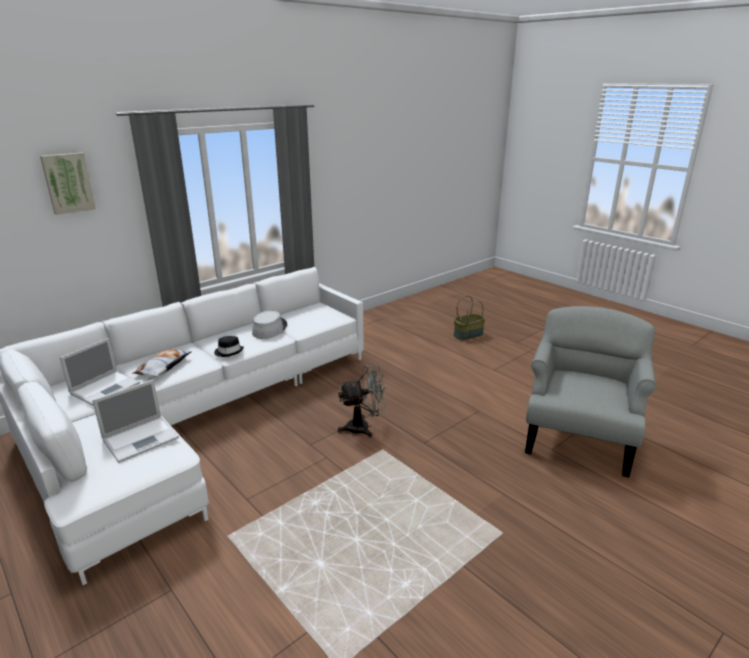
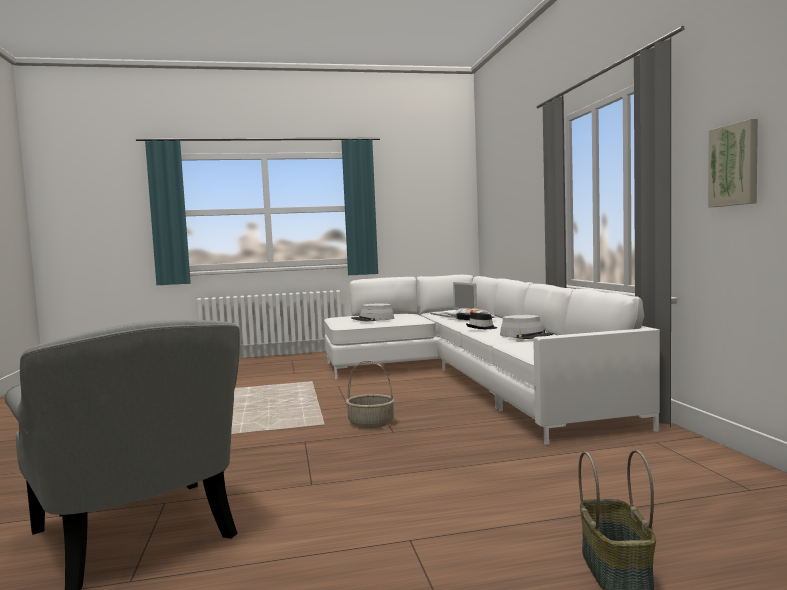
camera: 120 degrees right, 20 degrees down
picture [40,152,96,215] -> picture moved to [708,119,758,207]
laptop [92,380,179,463] -> grey hat [351,303,394,321]
grey fan [338,365,387,437] -> basket [346,360,395,428]

